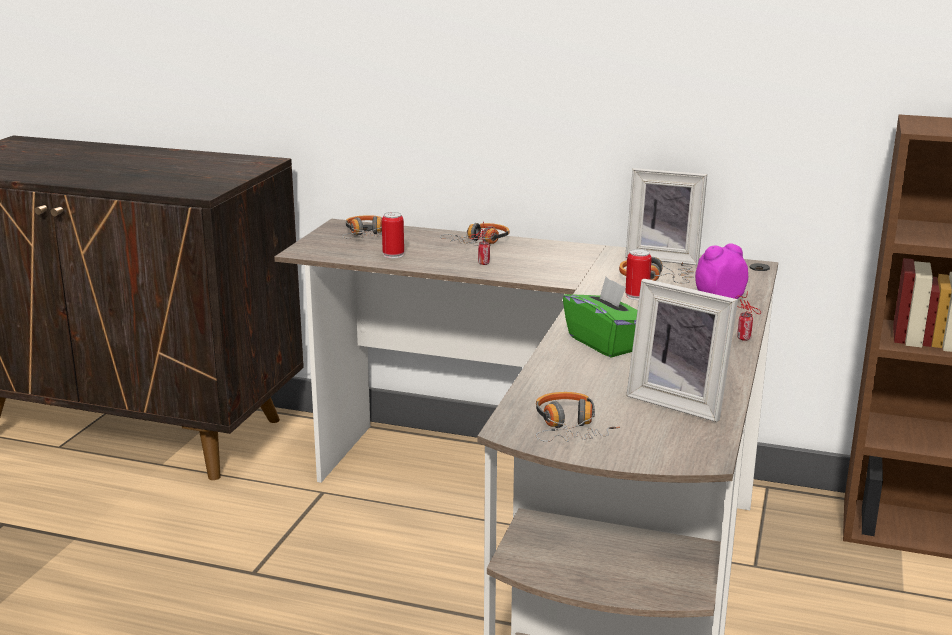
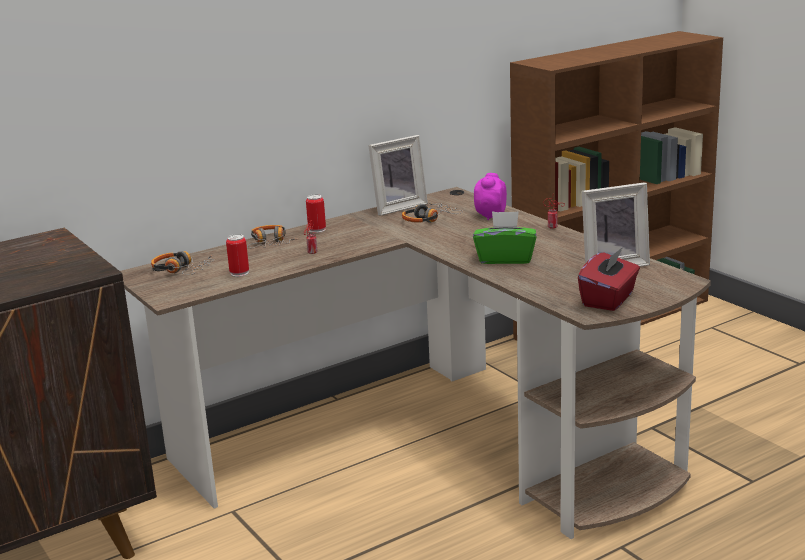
camera: 50 degrees left, 0 degrees up
headphones [536,392,620,442] -> red tissue box [578,247,640,311]
can [625,249,652,300] -> can moved to [306,194,326,233]

